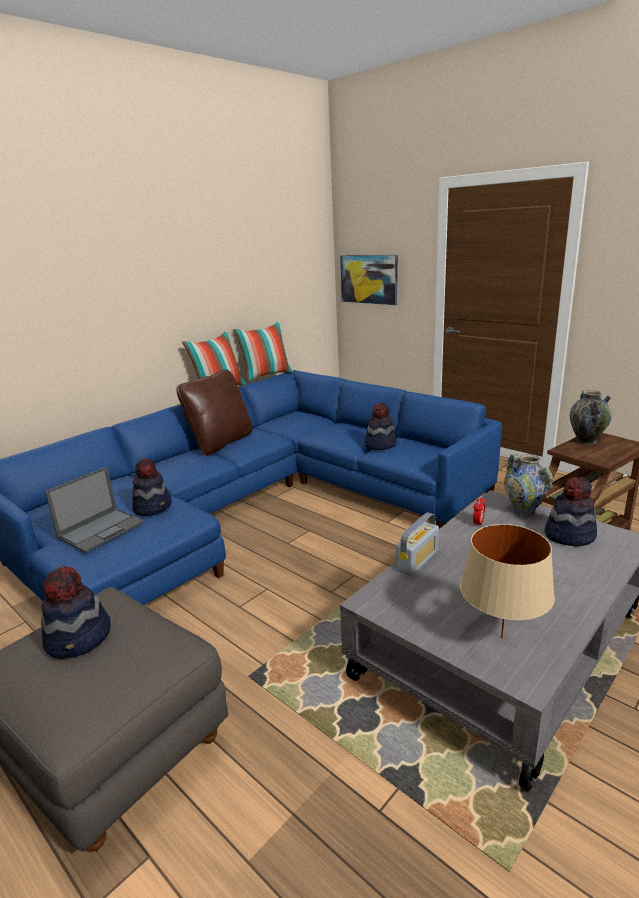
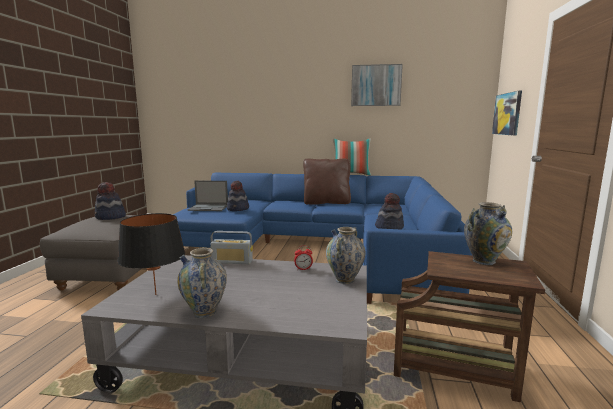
camera: 55 degrees right, 10 degrees down
pillow [233,321,293,382] -> none
beige table lamp [460,524,555,638] -> black table lamp [117,213,185,295]
hat [545,477,597,547] -> none
none -> vase [177,247,227,318]
none -> picture [351,64,403,106]

